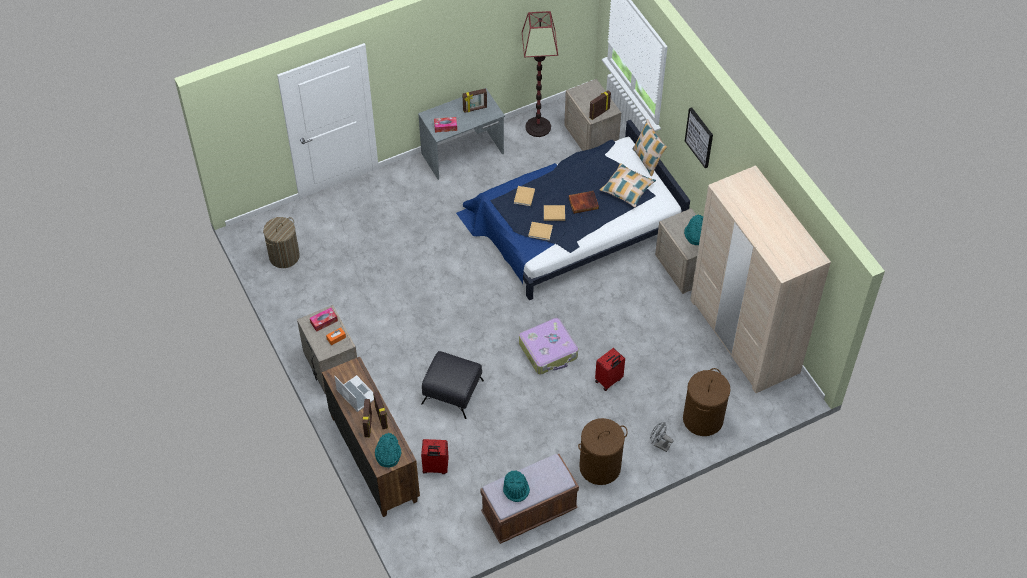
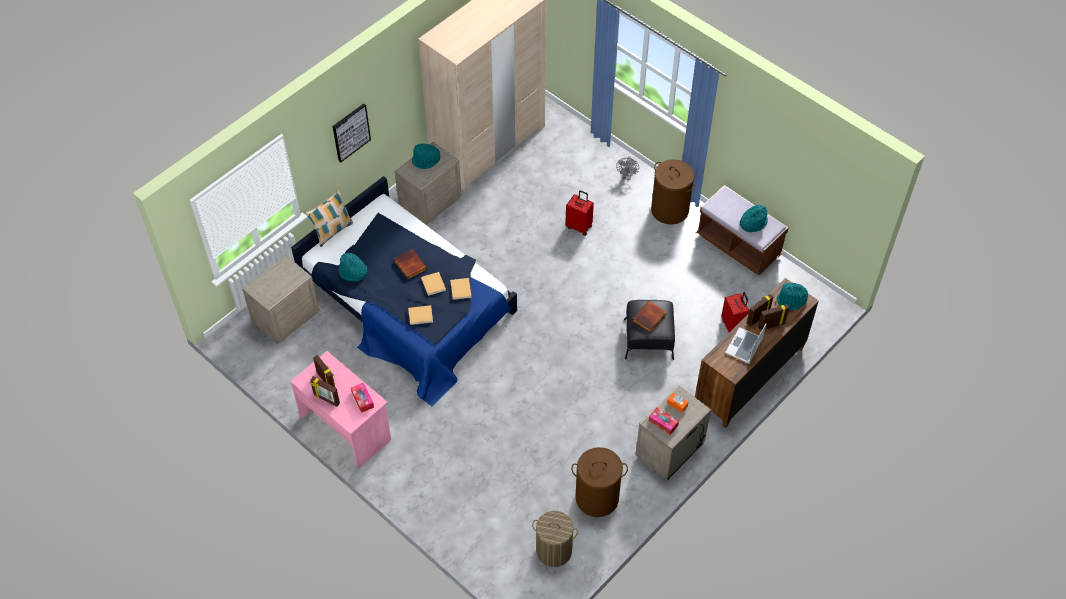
camera: 110 degrees left, 0 degrees up
grey desk [418,88,505,180] -> pink desk [290,351,391,469]
suitcase [519,318,578,375] -> none
floor lamp [522,11,558,137] -> none
picture frame [589,90,611,120] -> picture frame moved to [310,376,340,407]
pillow [600,163,656,208] -> none
brown laundry basket [683,368,731,436] -> brown laundry basket moved to [571,447,628,517]
none -> turquoise hat [338,253,368,281]
none -> book [632,301,667,333]

